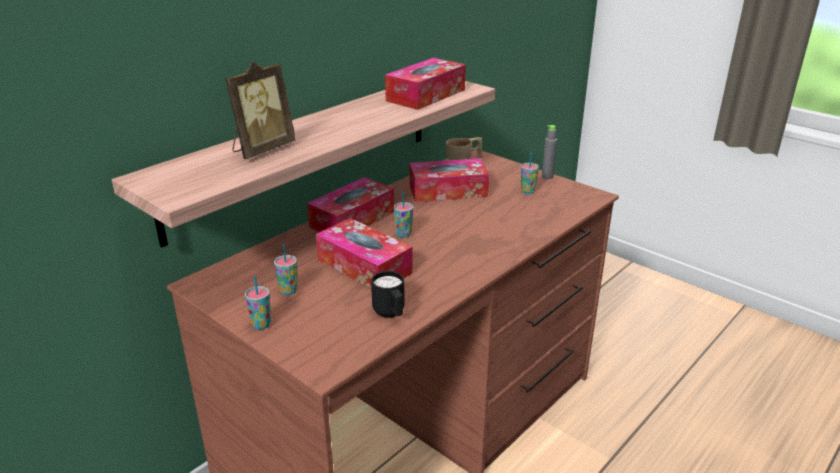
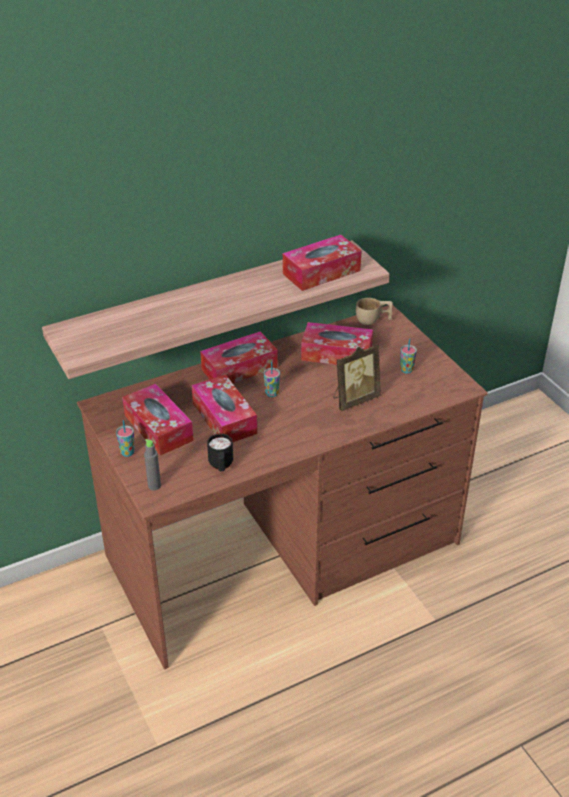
camera: 20 degrees right, 10 degrees up
picture frame [225,61,295,159] -> picture frame moved to [333,344,381,411]
cup [274,244,298,295] -> tissue box [122,384,194,456]
grey bottle [542,125,557,179] -> grey bottle moved to [144,439,161,490]

